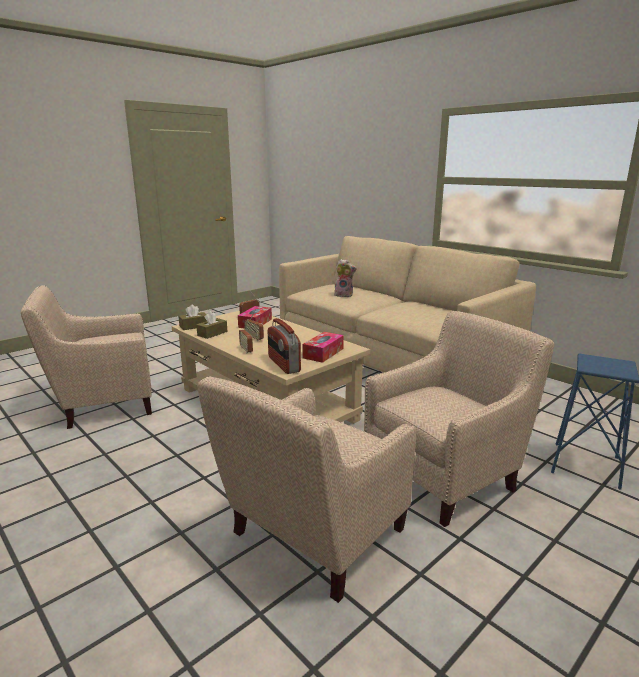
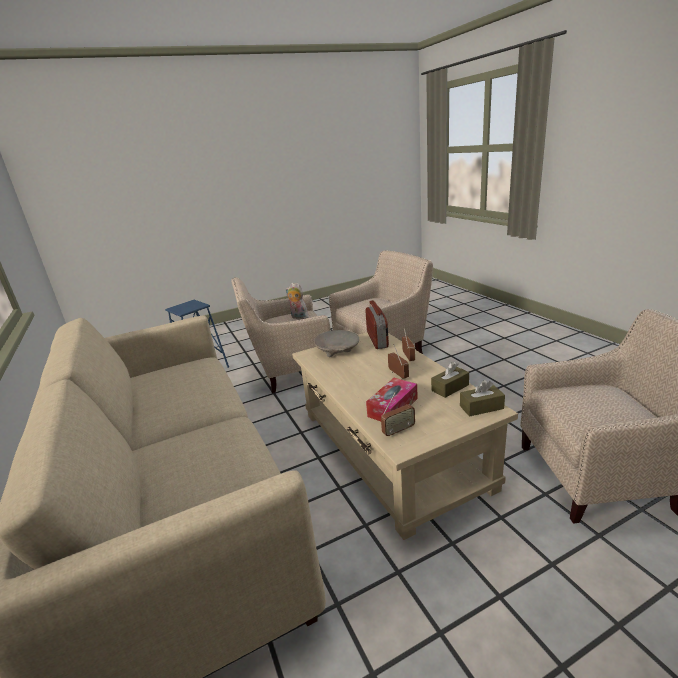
camera: 160 degrees left, 5 degrees up
tissue box [302,332,344,363] -> beige bowl [314,330,359,357]
plush toy [333,259,357,297] -> plush toy moved to [285,283,308,320]

